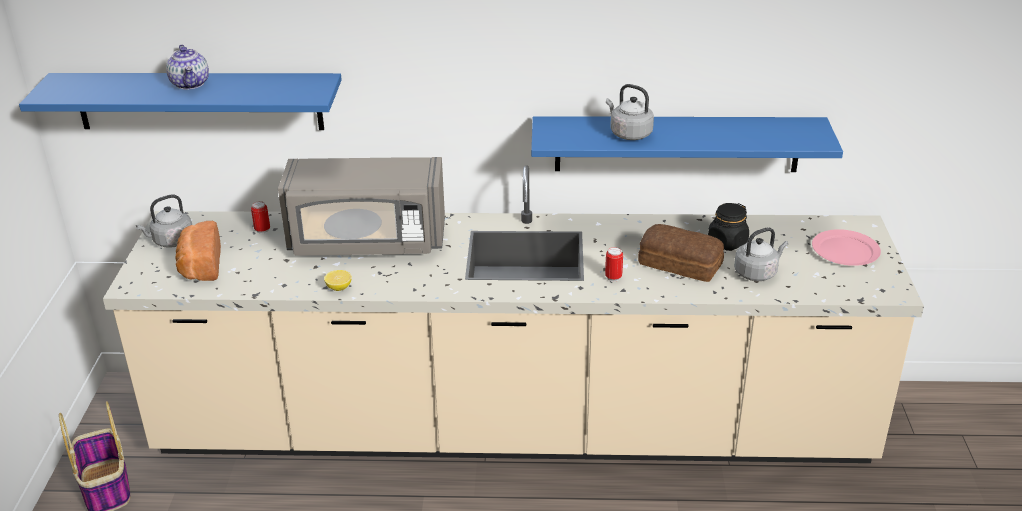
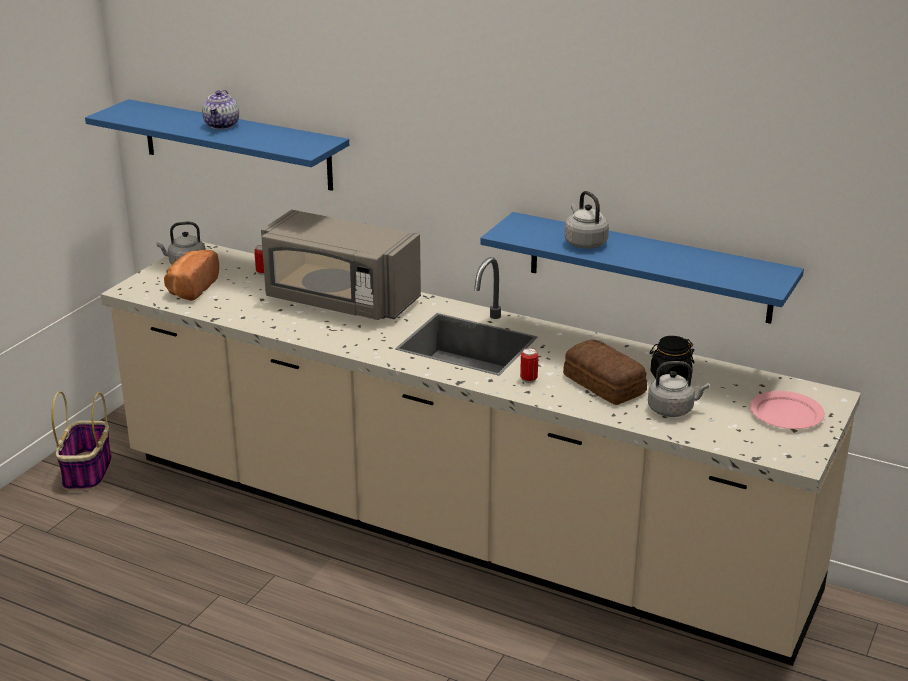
camera: 25 degrees right, 5 degrees down
lemon [324,270,352,291] -> none

